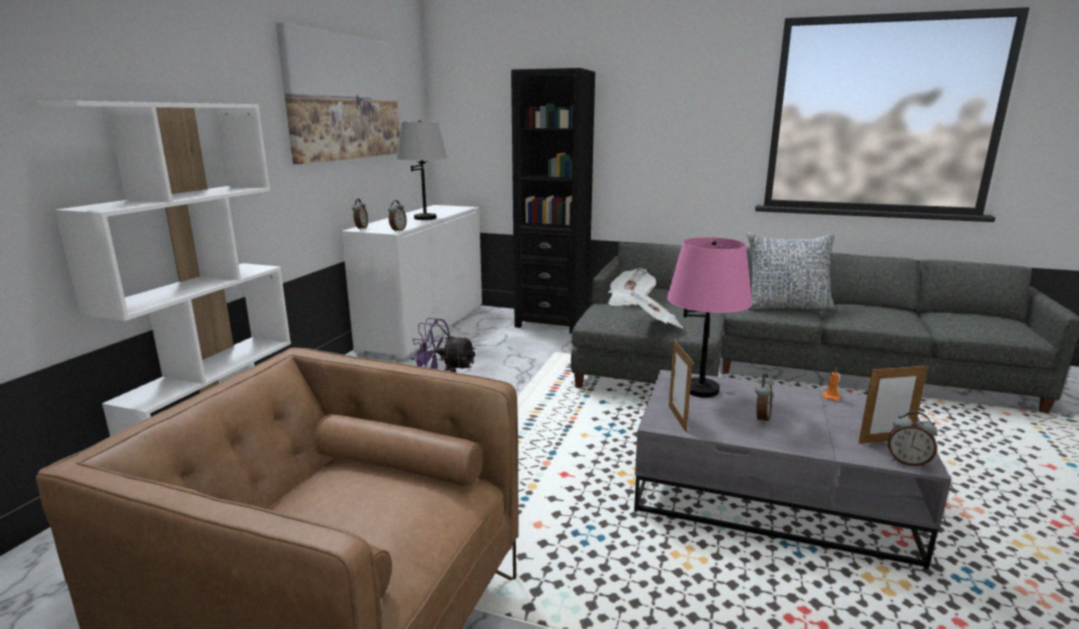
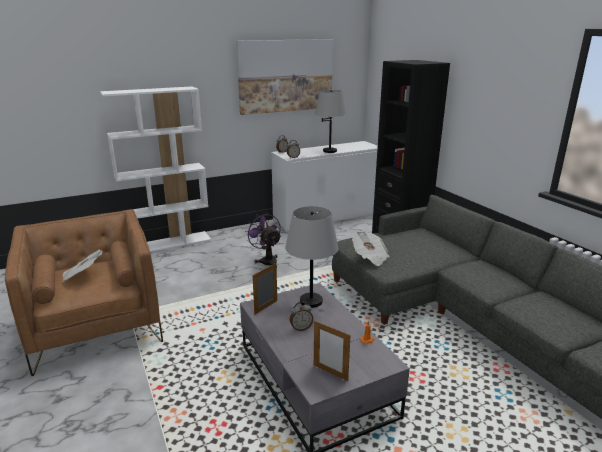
camera: 45 degrees right, 5 degrees up
newspaper [608,268,656,306] -> newspaper moved to [62,249,102,282]
pink table lamp [667,237,753,397] -> grey table lamp [285,206,338,308]
pillow [747,233,835,310] -> none
alarm clock [888,411,938,467] -> none

